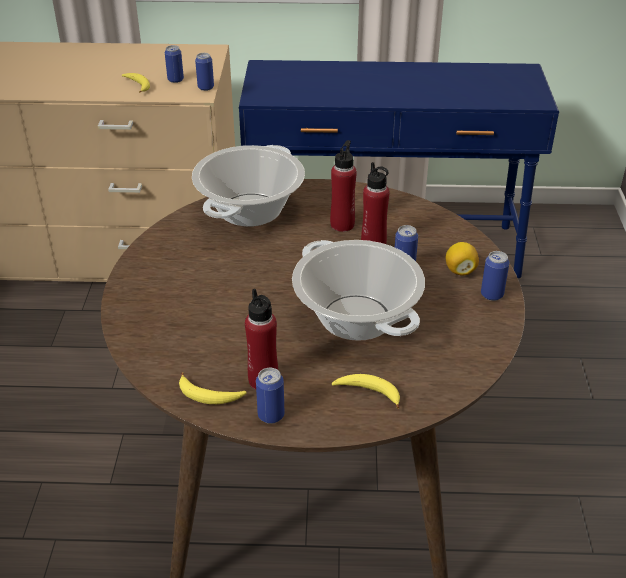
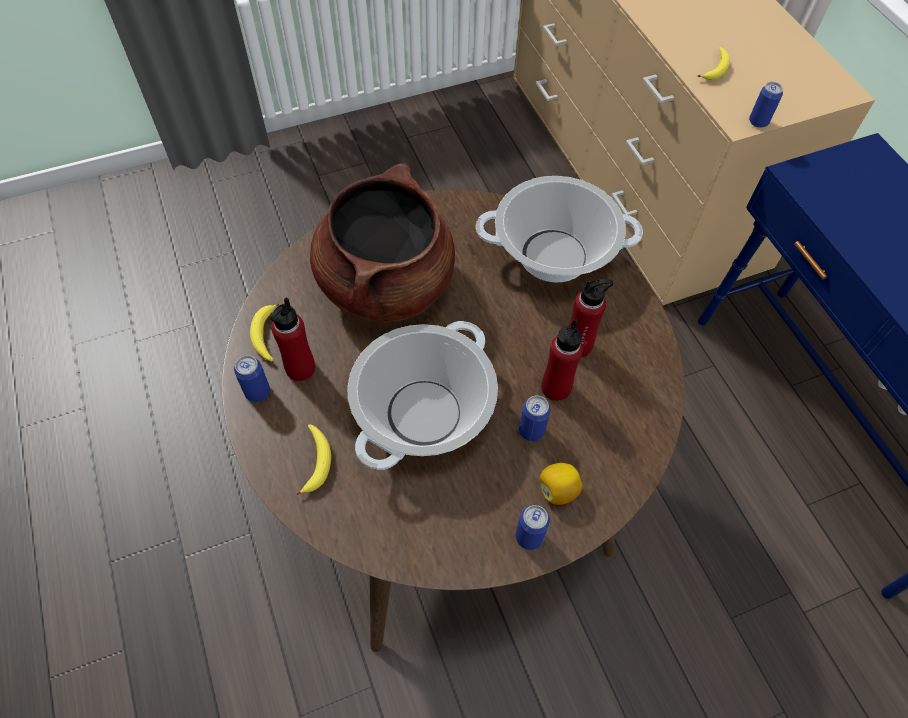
camera: 65 degrees right, 20 degrees up
can [165,45,184,83] -> none
none -> brown cooking pot [310,163,455,323]

